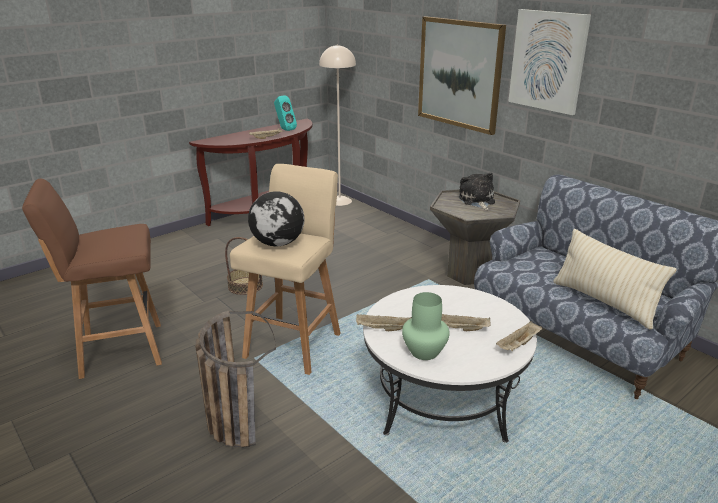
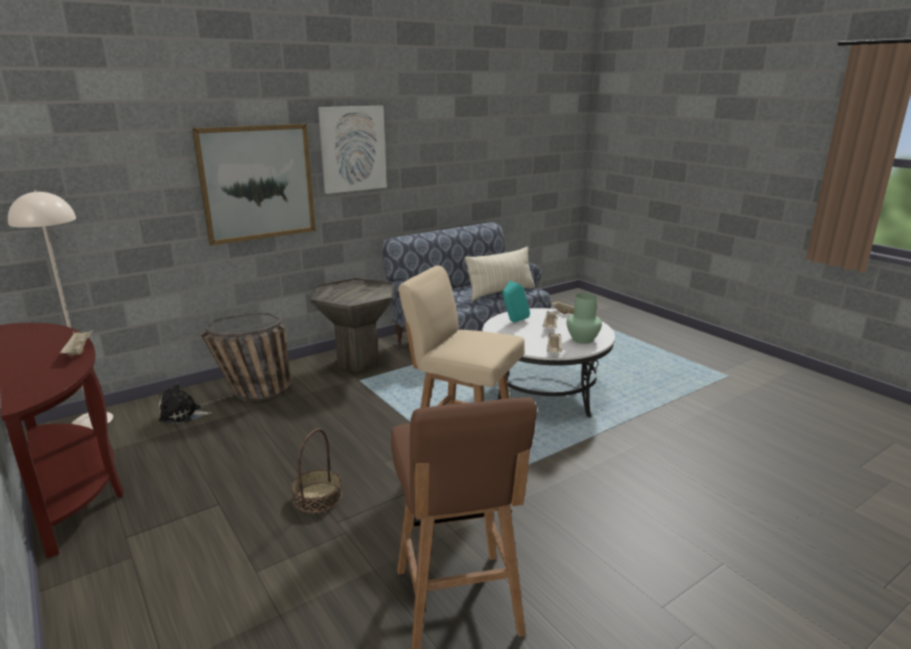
camera: 85 degrees left, 5 degrees down
basket [195,311,276,447] -> basket moved to [200,313,291,401]
globe [248,191,305,246] -> none
turquoise speaker [274,95,297,131] -> turquoise speaker moved to [502,281,530,322]
plush toy [459,173,495,210] -> plush toy moved to [158,381,212,424]

